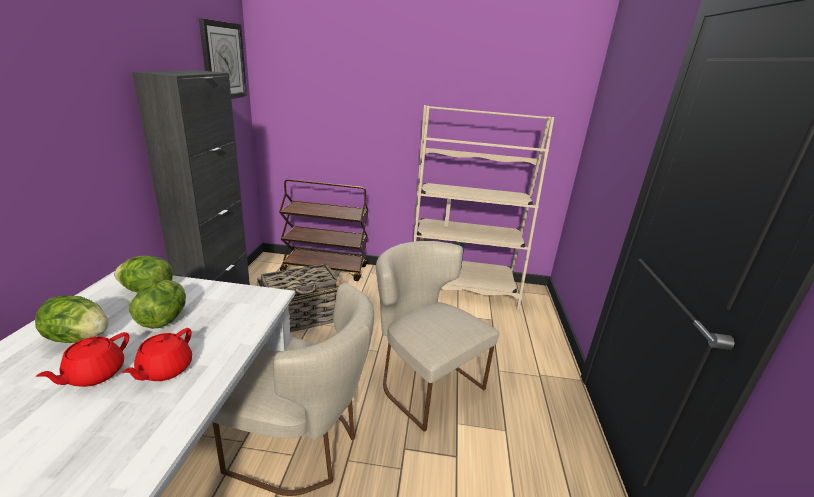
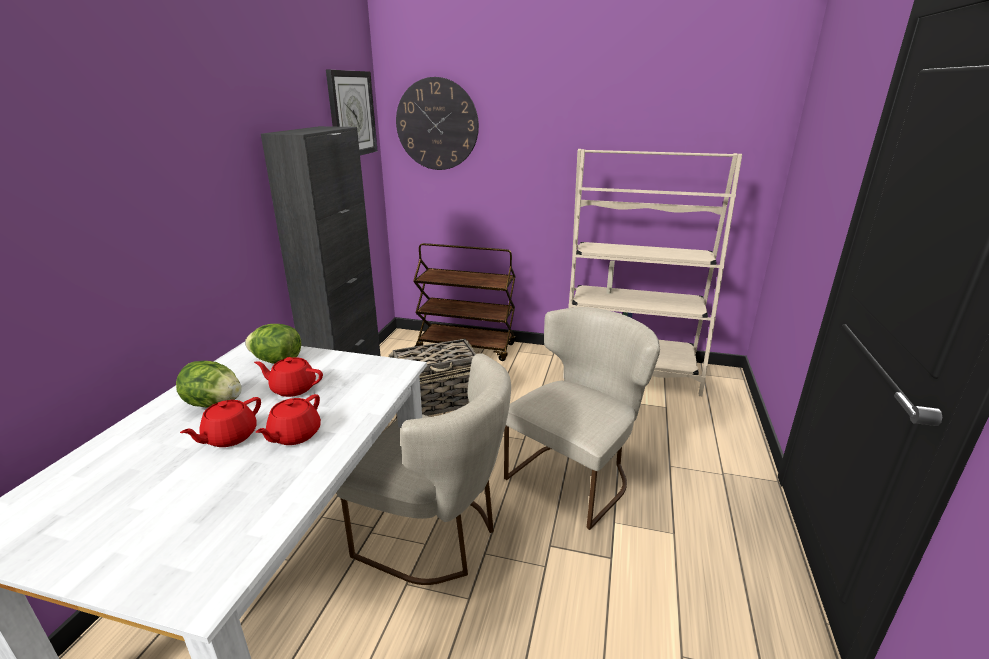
camera: 10 degrees right, 0 degrees up
lettuce [129,280,186,329] -> red teapot [254,357,323,397]
beige chair [376,241,499,432] -> beige chair turned 75 degrees clockwise [504,307,660,530]
none -> wall clock [396,77,479,170]

